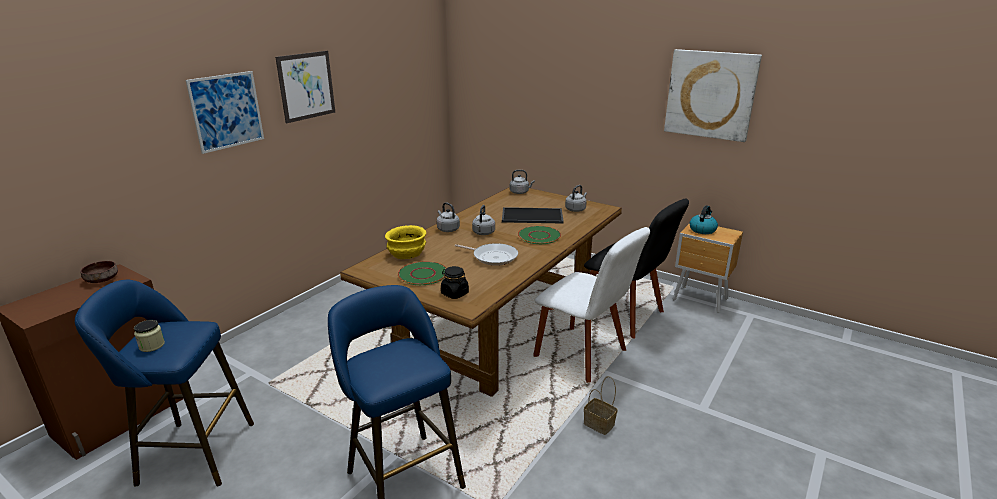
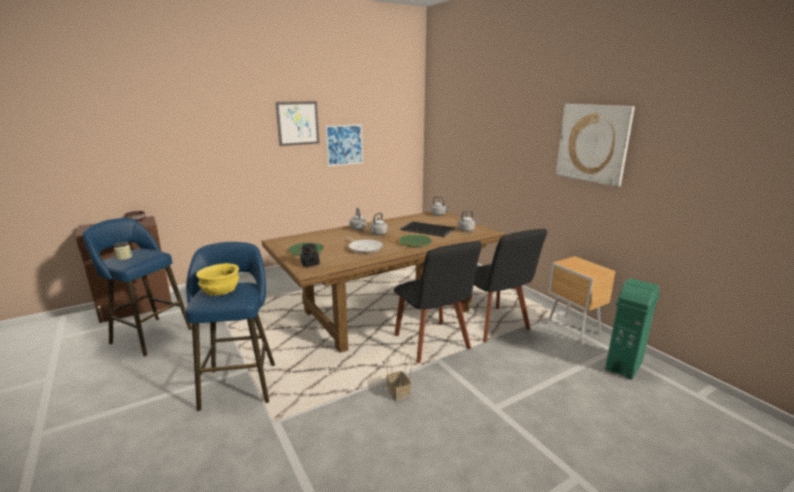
camera: 25 degrees right, 5 degrees down
picture [185,71,264,154] -> picture moved to [326,124,363,166]
yellow bowl [385,225,426,259] -> yellow bowl moved to [196,263,239,296]
white chair [533,227,650,383] -> black chair [394,241,482,363]
kettle [689,205,718,234] -> none
none -> green trash can [605,278,660,380]

